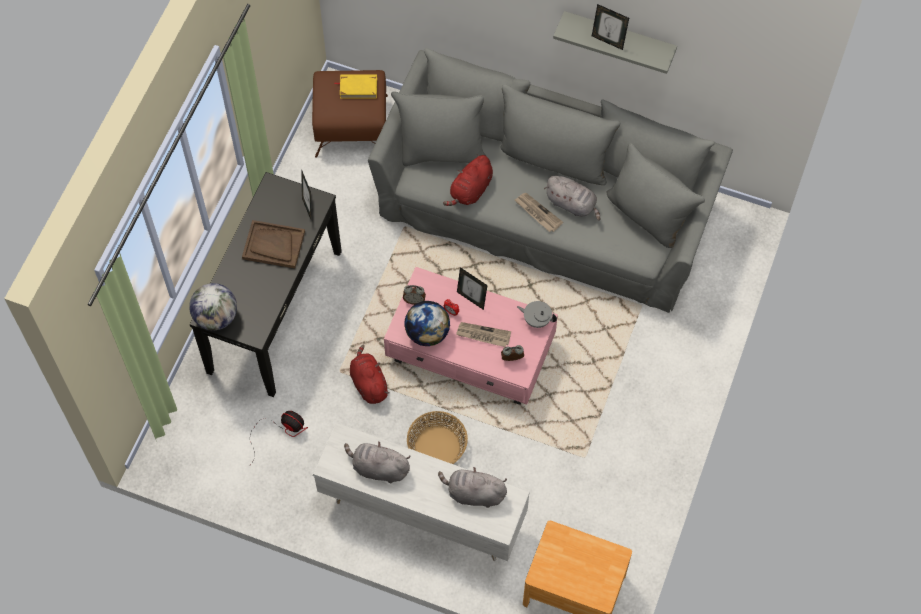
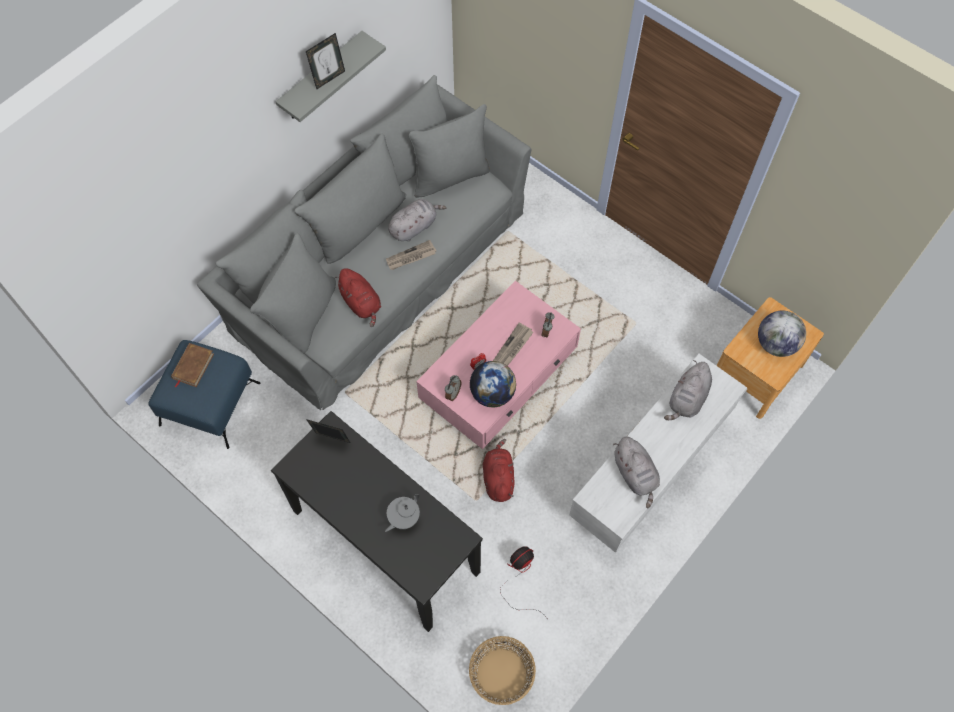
camera: 70 degrees left, 0 degrees up
globe [189,283,237,330] -> globe moved to [758,311,806,357]
brown tray [242,220,305,268] -> none
brown ottoman [312,70,388,158] -> blue ottoman [149,340,260,449]
yellow book [334,74,377,99] -> brown book [171,343,214,387]
grey plush toy [344,441,411,483] -> grey plush toy turned 60 degrees counterclockwise [613,437,660,508]
red plush toy [350,344,389,404] -> red plush toy turned 90 degrees clockwise [483,439,514,502]
basket [407,411,468,464] -> basket moved to [469,636,536,705]
picture frame [457,267,488,310] -> none
grey teapot [517,301,557,328] -> grey teapot moved to [385,494,420,532]

